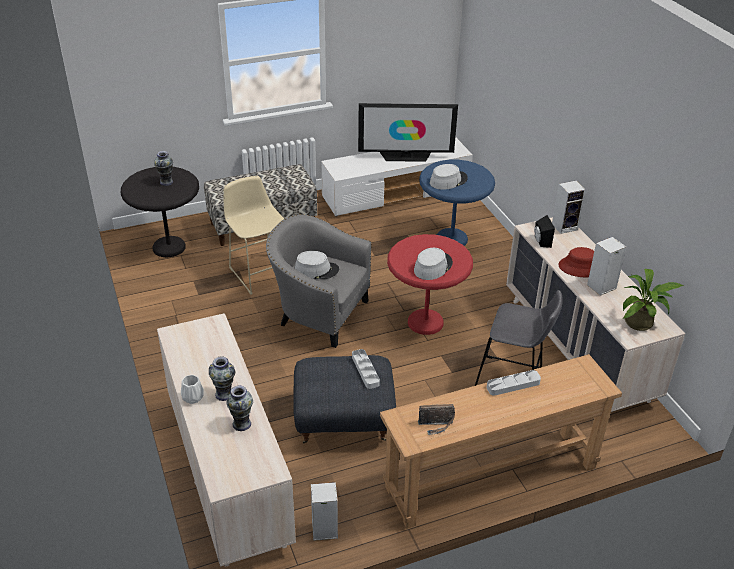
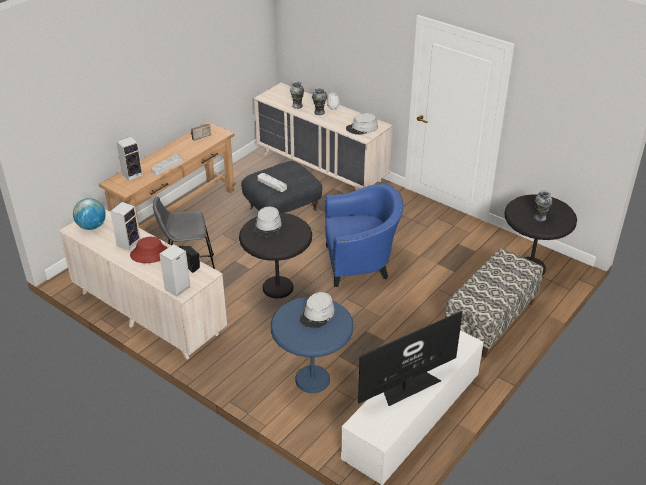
camera: 150 degrees right, 0 degrees up
beige stool [223,176,284,295] -> none
grey armchair [266,214,372,348] -> blue armchair [325,183,404,287]
grey hat [295,251,339,279] -> grey hat moved to [346,113,378,135]
speaker [311,482,338,541] -> speaker moved to [116,136,143,181]
red side table [387,234,473,335] -> black side table [239,213,312,299]
potted plant [623,269,683,331] -> globe [73,198,106,230]

